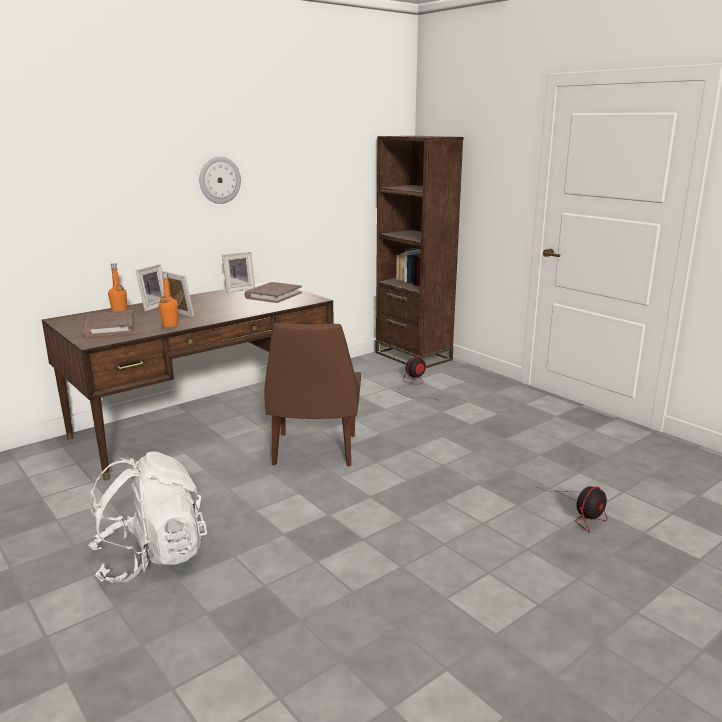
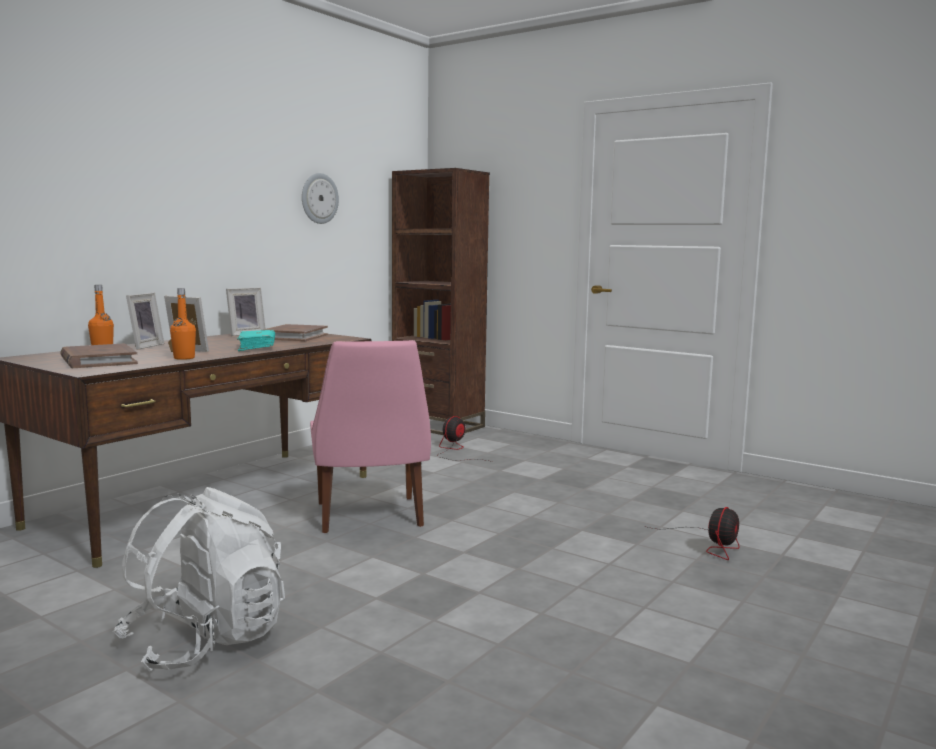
camera: 15 degrees left, 10 degrees down
wall clock [199,156,241,204] -> wall clock moved to [302,173,339,224]
brown chair [264,323,361,466] -> pink chair [310,340,431,533]
none -> turquoise book [237,330,275,351]

